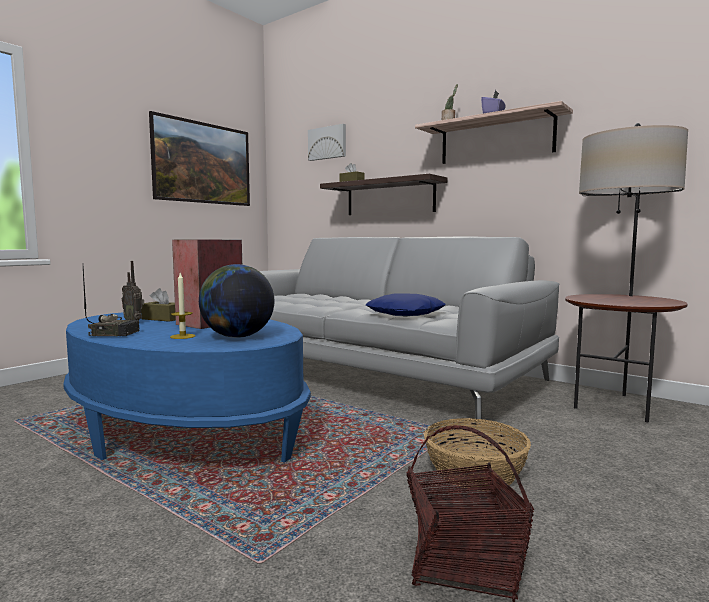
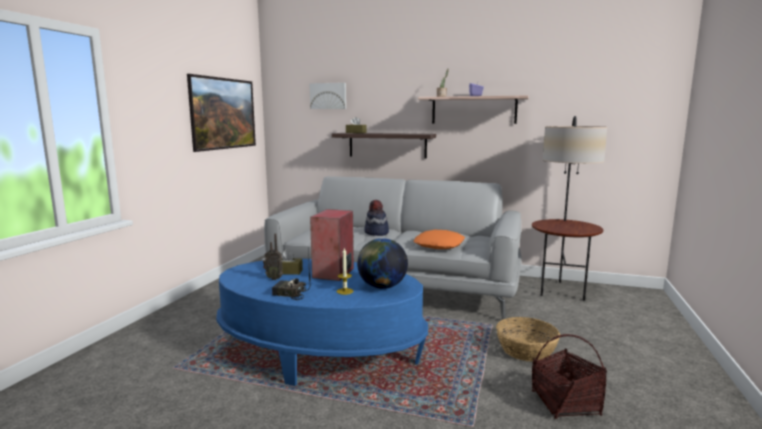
camera: 20 degrees left, 5 degrees up
radio [83,268,140,337] -> radio turned 150 degrees counterclockwise [272,247,311,300]
blue pillow [366,293,446,316] -> orange pillow [413,230,465,249]
none -> hat [364,200,389,236]

